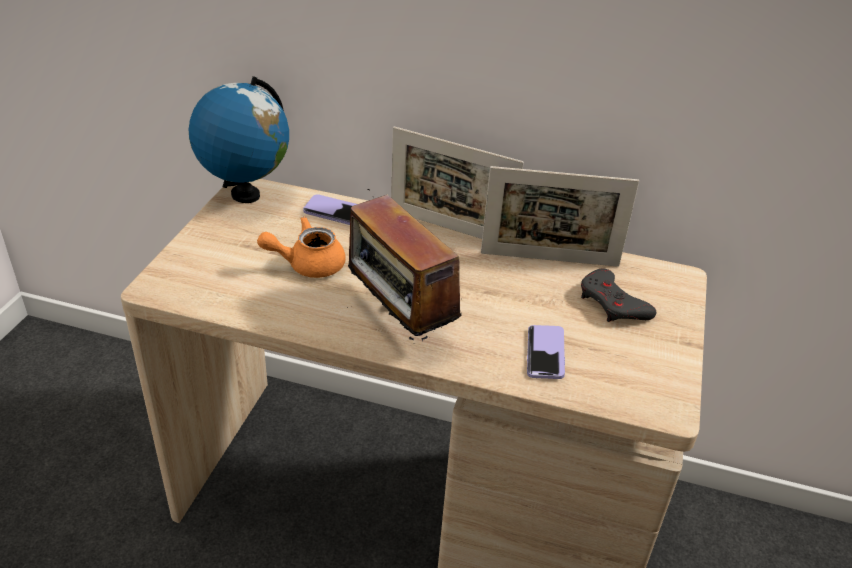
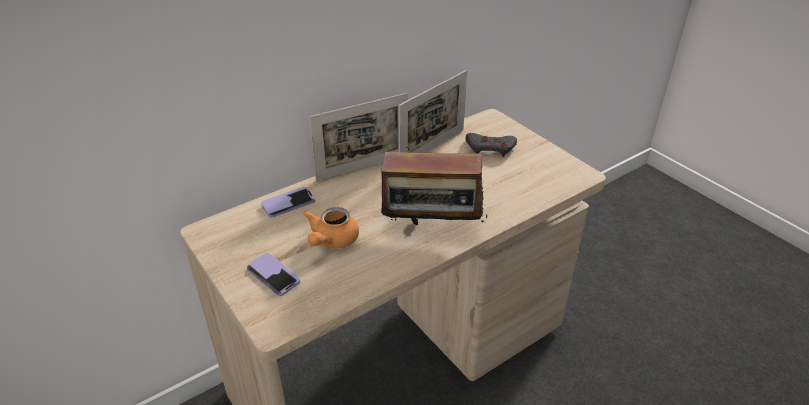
camera: 50 degrees left, 0 degrees up
globe [189,76,289,203] -> none
phone [527,325,565,379] -> phone moved to [247,253,301,296]

